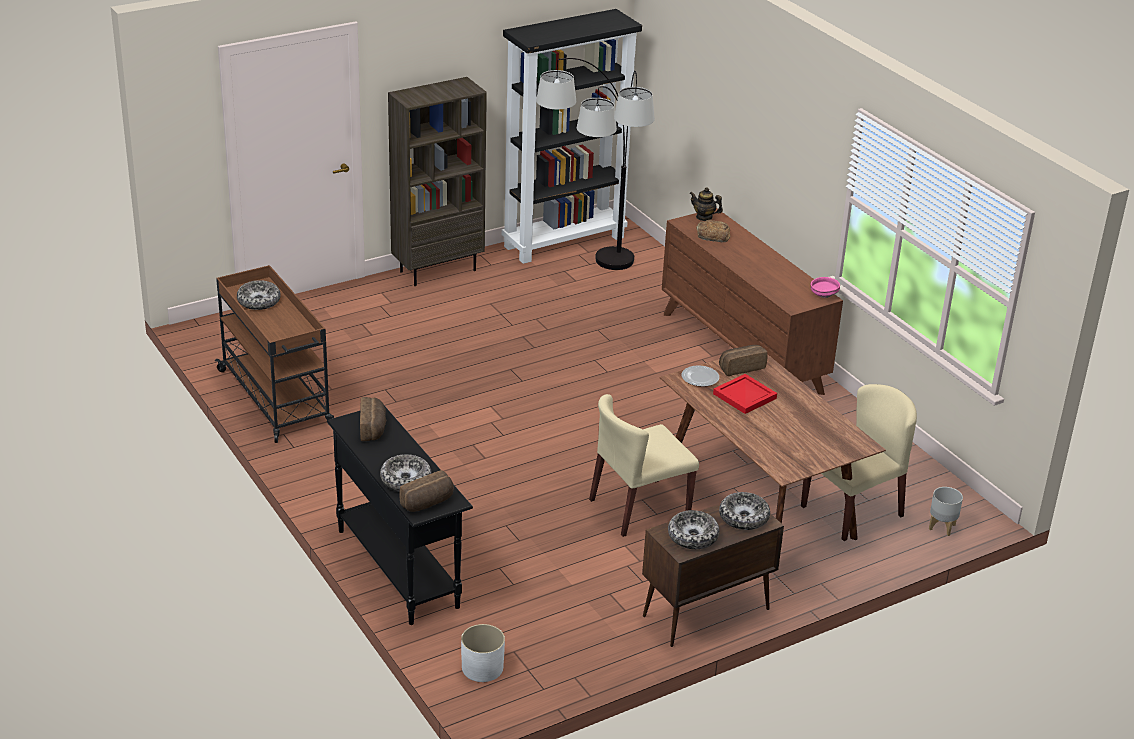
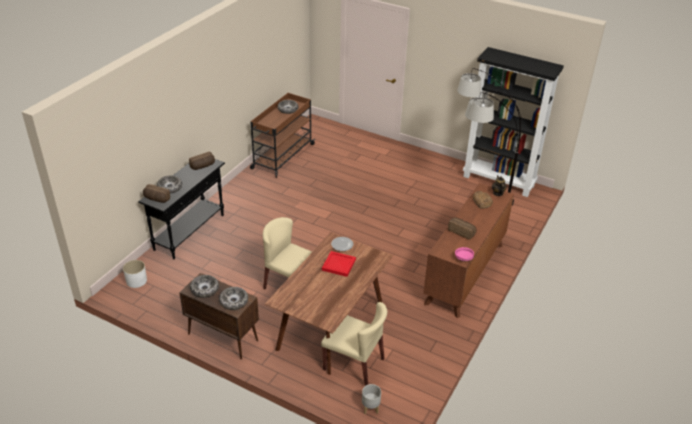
camera: 60 degrees right, 5 degrees up
brown bookcase [388,77,487,286] -> none
bread [719,345,768,376] -> bread moved to [448,217,477,240]

